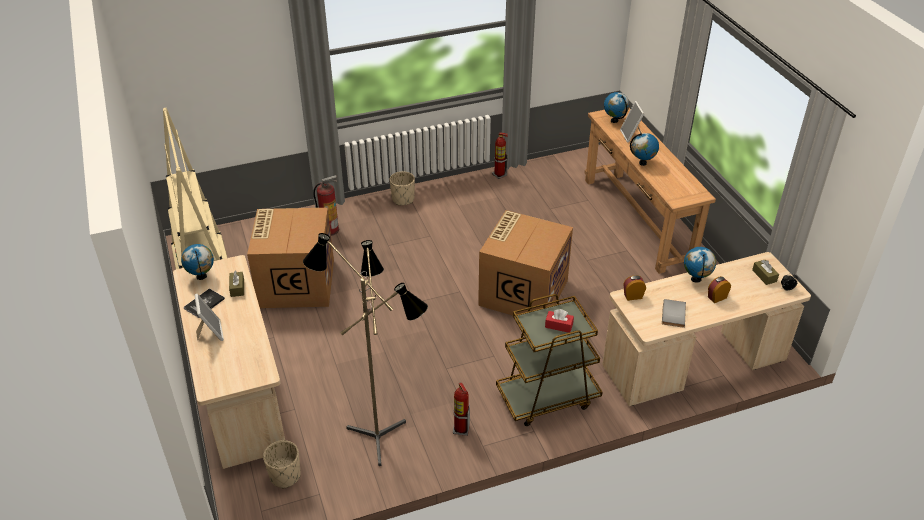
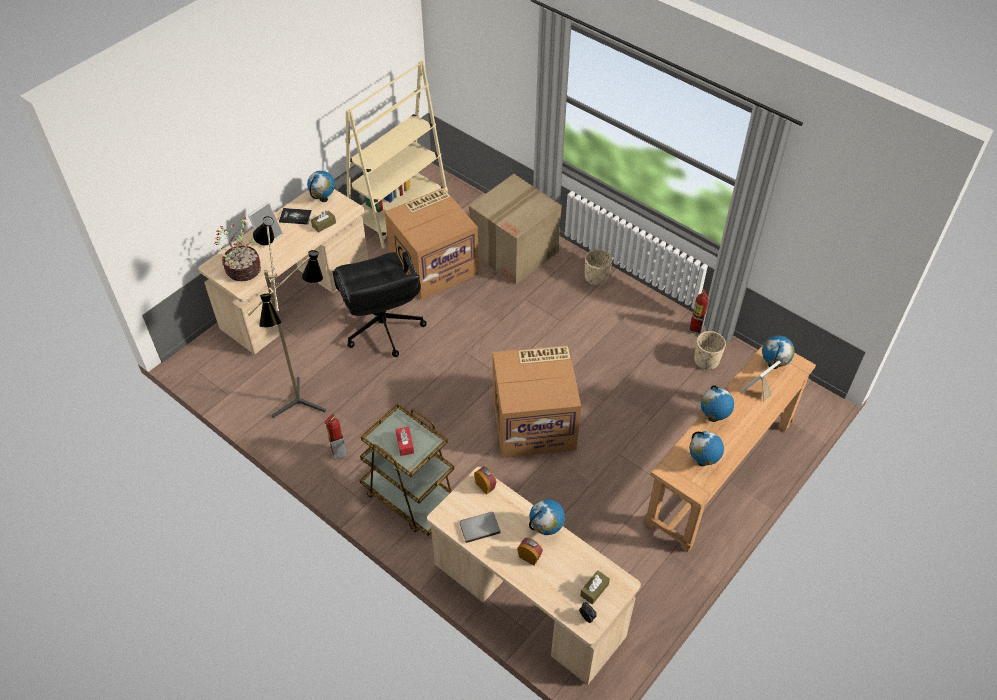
camera: 60 degrees right, 10 degrees up
beige planter [263,440,301,488] -> beige planter moved to [694,331,726,370]
fire extinguisher [313,175,339,236] -> cardboard box [469,174,562,285]
none -> potted plant [214,217,261,281]
none -> black office chair [333,252,427,357]
none -> globe [689,431,724,466]

